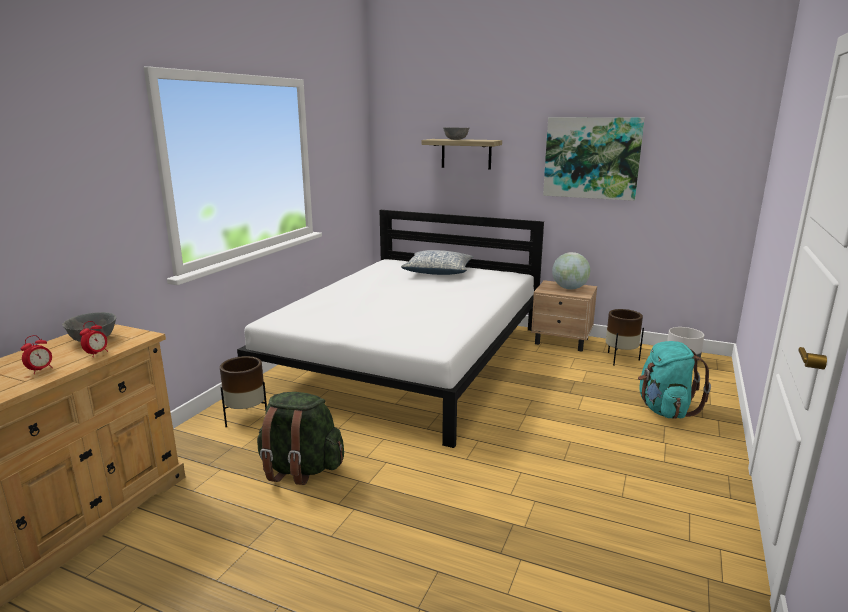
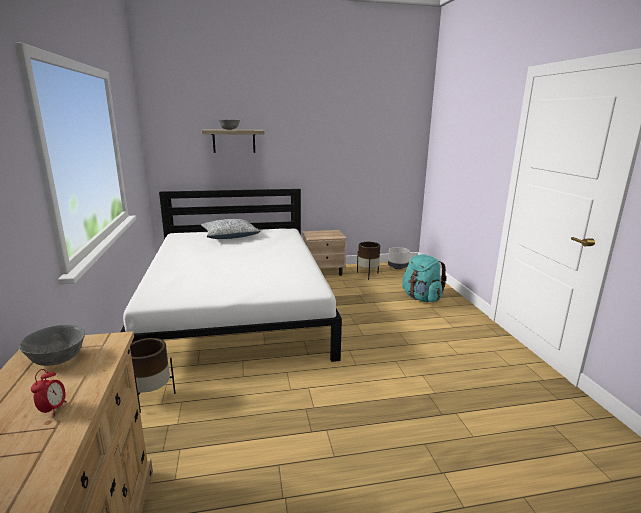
camera: 35 degrees left, 0 degrees up
alarm clock [80,321,108,356] -> none
green backpack [257,392,344,485] -> none
picture [543,117,645,201] -> none
globe [552,252,590,290] -> none

